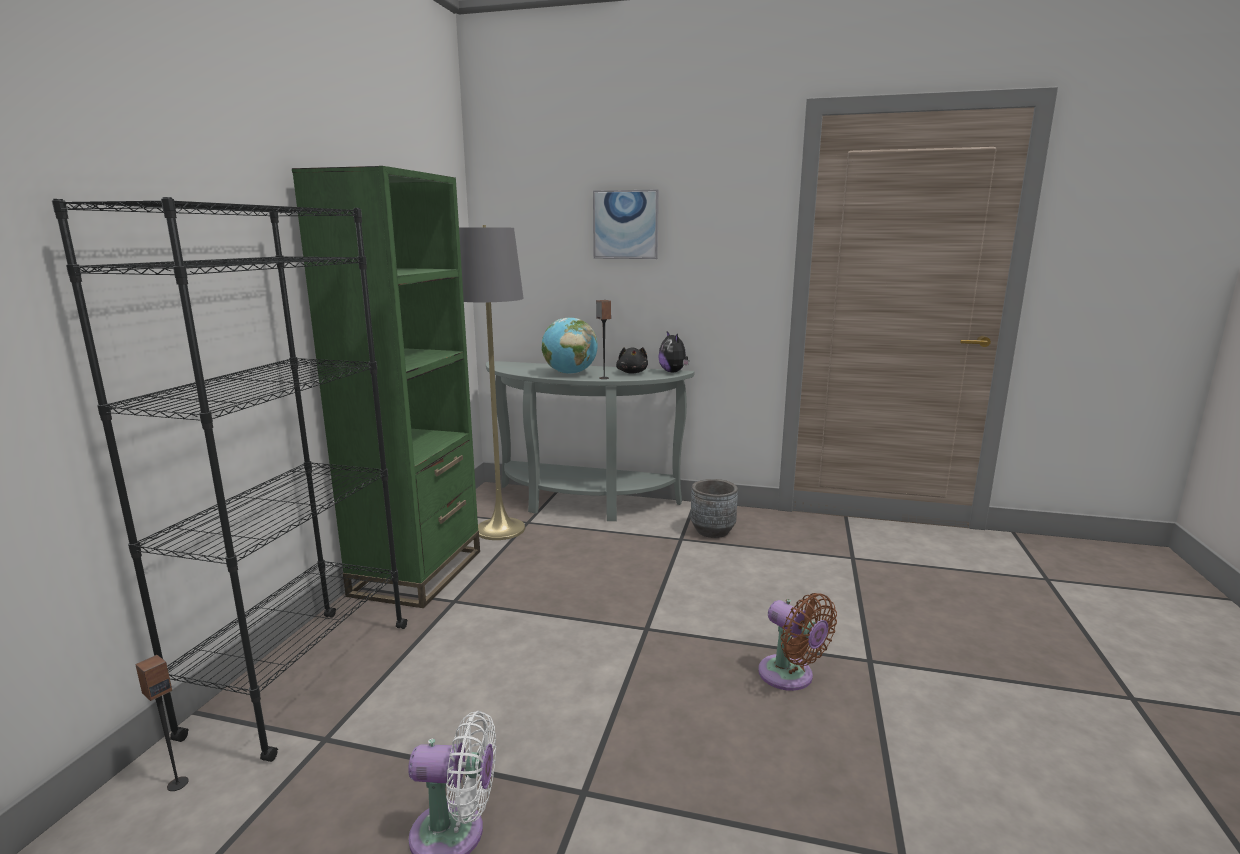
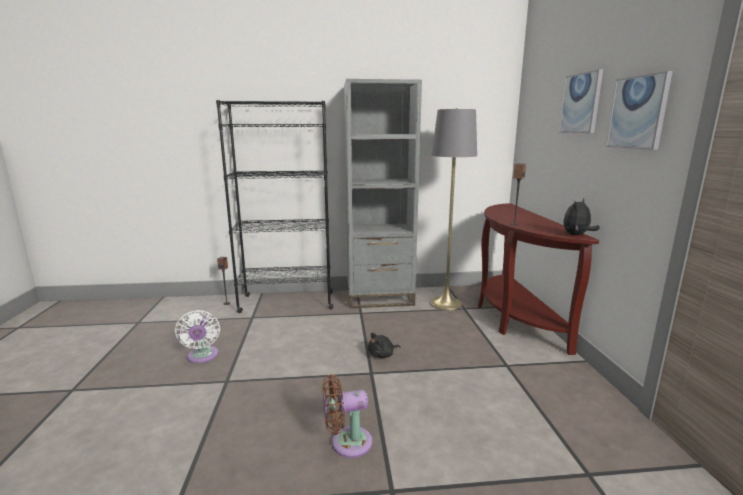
camera: 70 degrees right, 0 degrees up
green bookcase [292,166,480,608] -> grey bookcase [344,79,422,308]
grey console table [486,361,695,521] -> brown console table [478,203,599,355]
globe [542,318,598,374] -> none
black plush toy [616,347,648,374] -> black plush toy moved to [368,332,400,358]
grey planter [691,479,738,538] -> none
brown fan [758,593,837,691] -> brown fan turned 45 degrees clockwise [323,375,372,458]
none -> picture [606,71,673,150]

